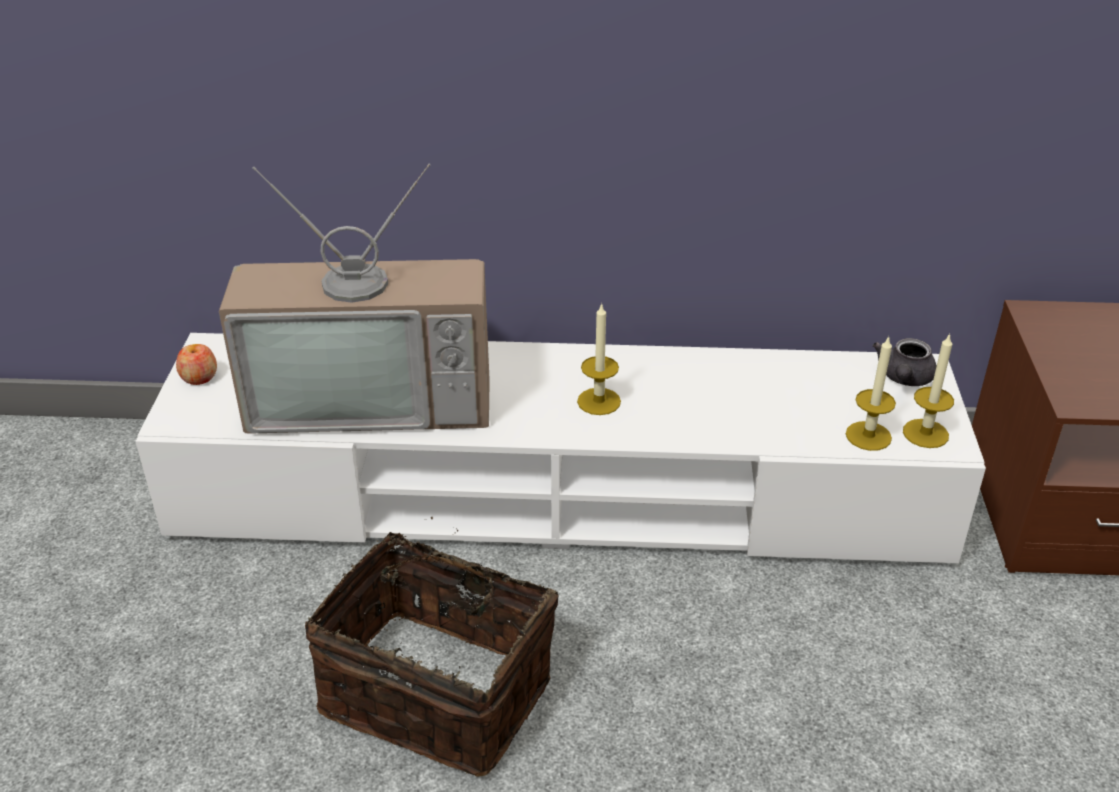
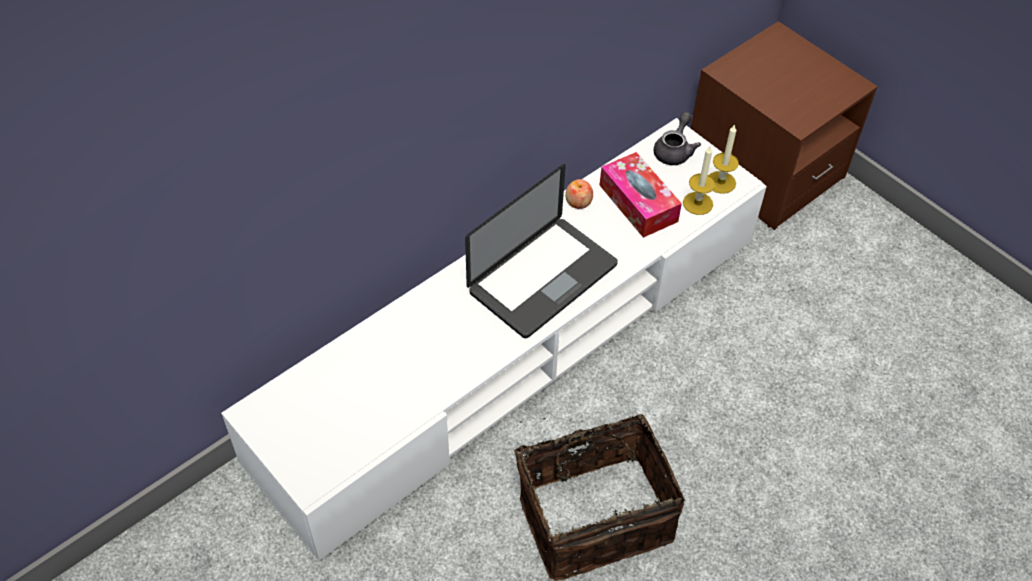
camera: 45 degrees left, 15 degrees up
apple [176,344,217,385] -> apple moved to [565,179,593,209]
television [219,164,490,434] -> none
candle [577,303,621,415] -> laptop [465,164,618,338]
grey teapot [873,338,937,386] -> grey teapot turned 135 degrees counterclockwise [654,112,701,165]
none -> tissue box [600,152,682,238]

